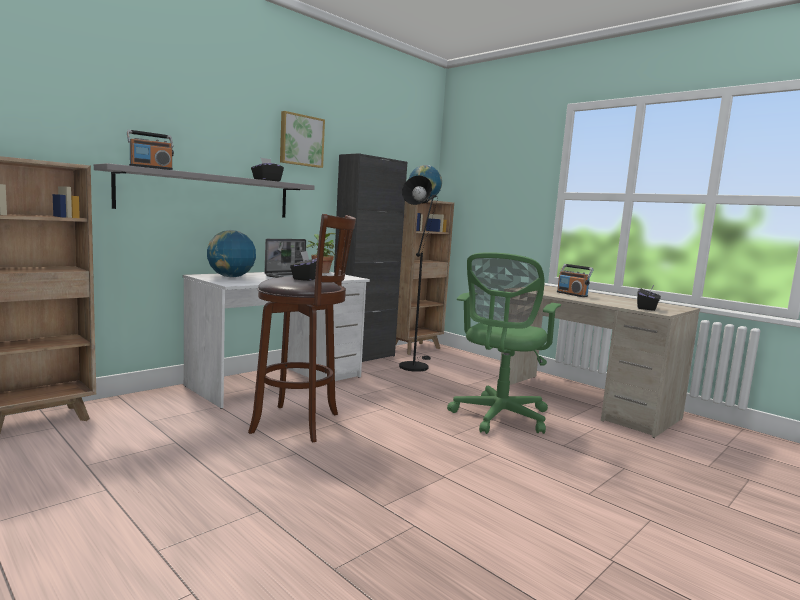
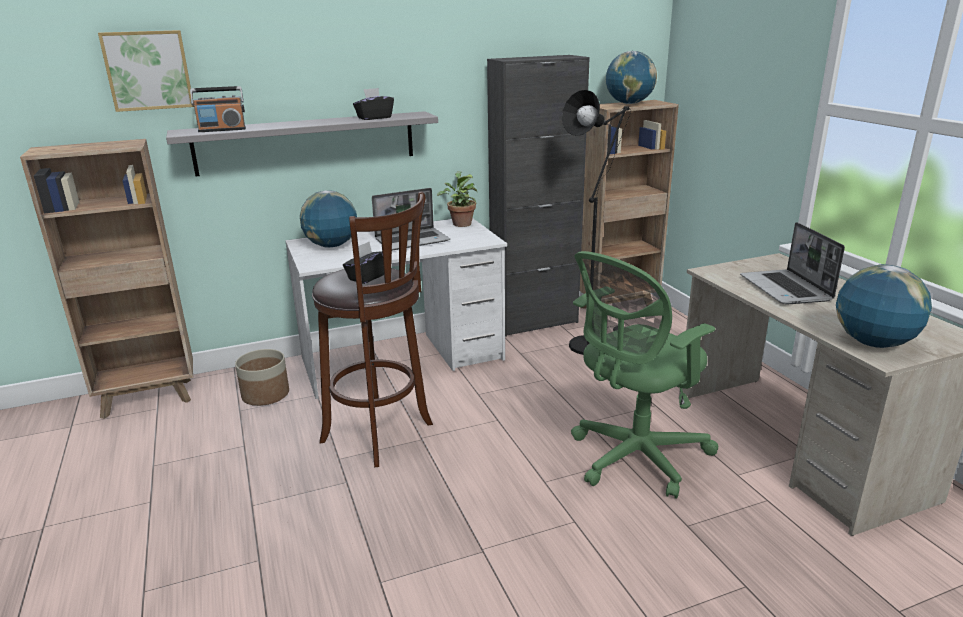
camera: 25 degrees right, 15 degrees up
picture [280,111,325,168] -> picture moved to [98,30,194,112]
radio [557,264,594,297] -> laptop [740,222,845,305]
black tissue box [637,284,661,311] -> globe [836,264,932,348]
none -> planter [235,349,289,406]

